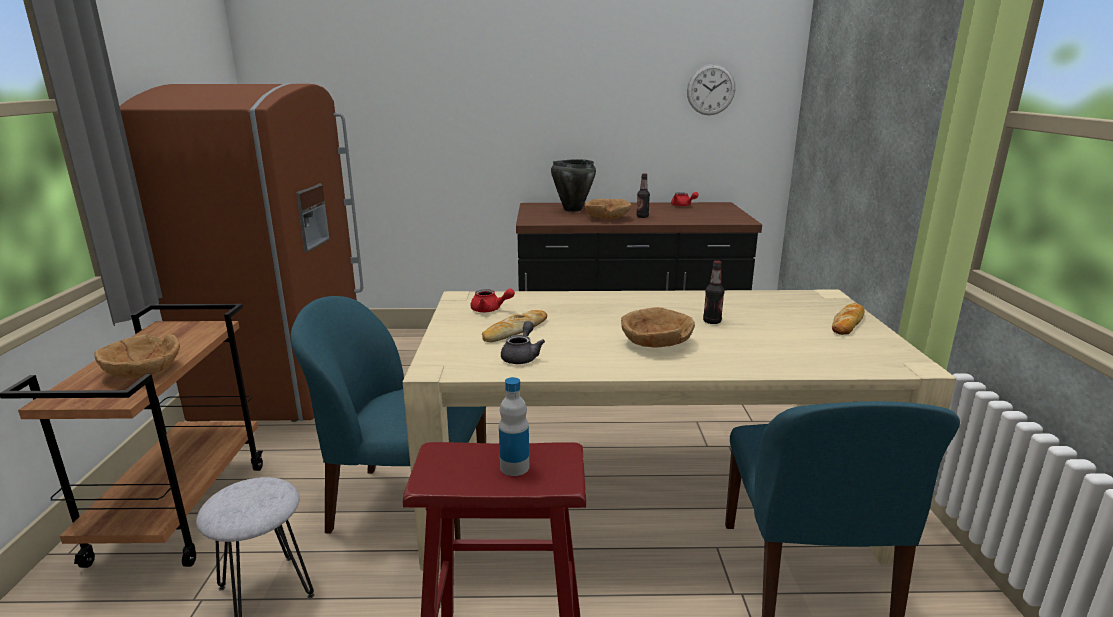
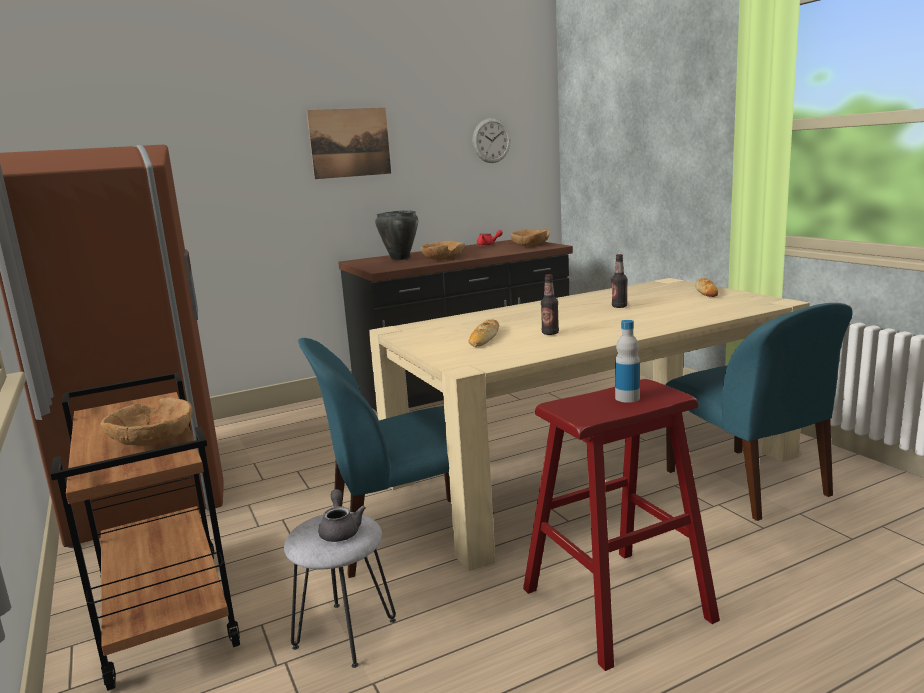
camera: 25 degrees left, 5 degrees down
red teapot [471,288,515,312] -> none
grey teapot [501,321,545,364] -> grey teapot moved to [318,489,366,542]
brown bowl [621,307,695,348] -> brown bowl moved to [510,229,550,246]
bottle [636,173,650,218] -> bottle moved to [541,274,559,335]
none -> picture [307,108,391,179]

